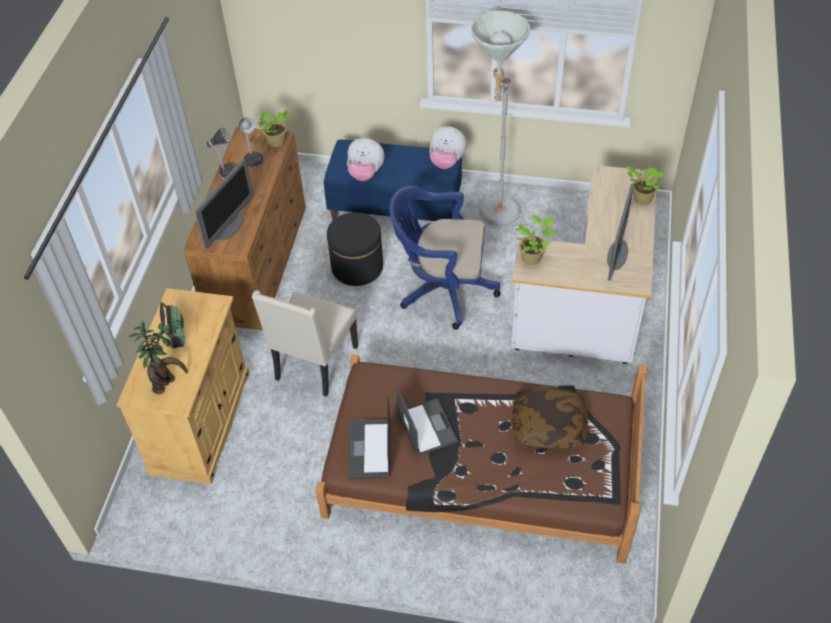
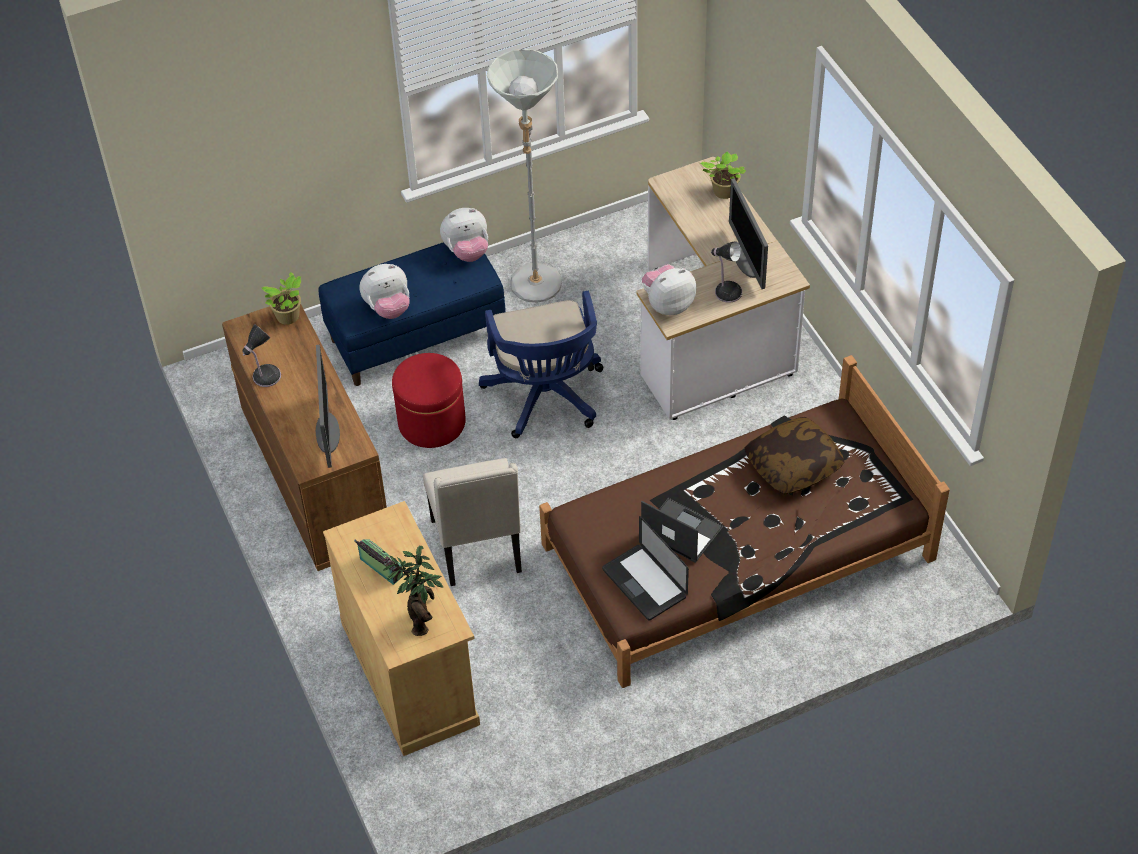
camera: 35 degrees left, 0 degrees up
table lamp [239,118,265,168] -> table lamp moved to [711,241,742,303]
black ottoman [327,212,383,286] -> red ottoman [392,353,466,448]
blue office chair [389,186,500,330] -> blue office chair turned 75 degrees counterclockwise [479,291,603,438]
potted plant [515,215,557,265] -> plush toy [642,264,696,315]

